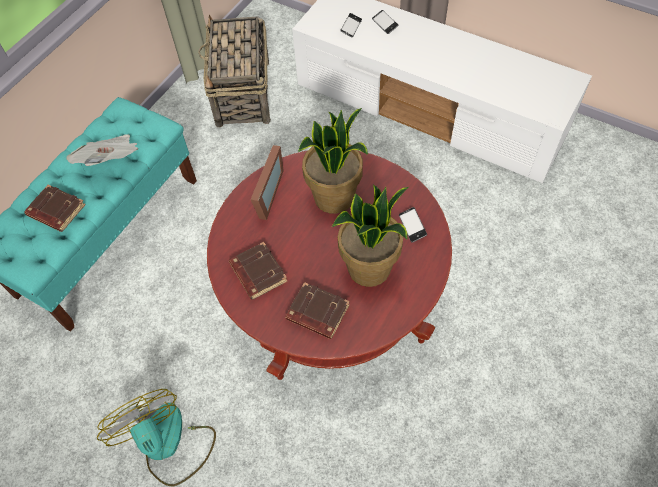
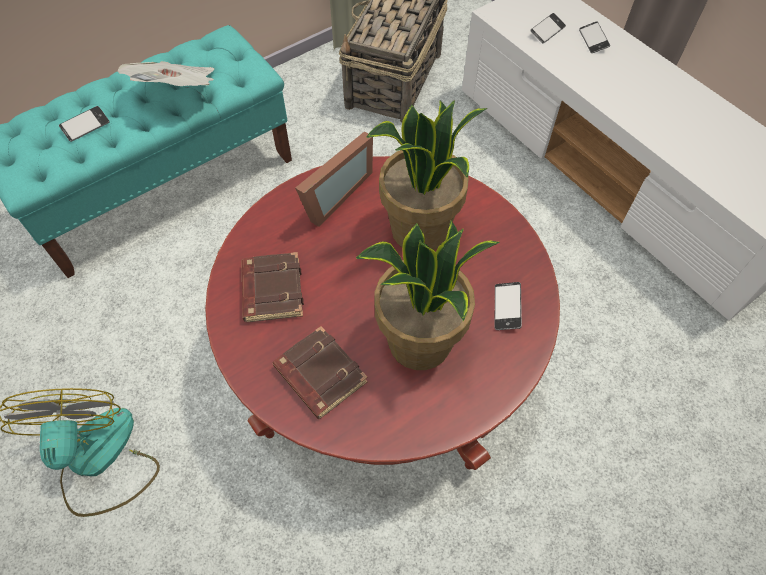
camera: 20 degrees right, 0 degrees up
brown book [24,185,86,232] -> phone [59,106,110,142]

